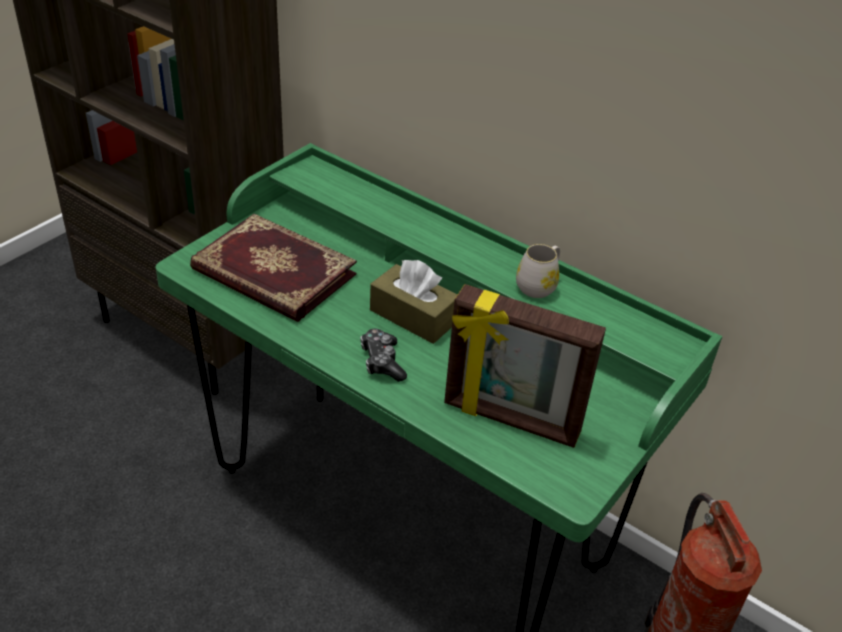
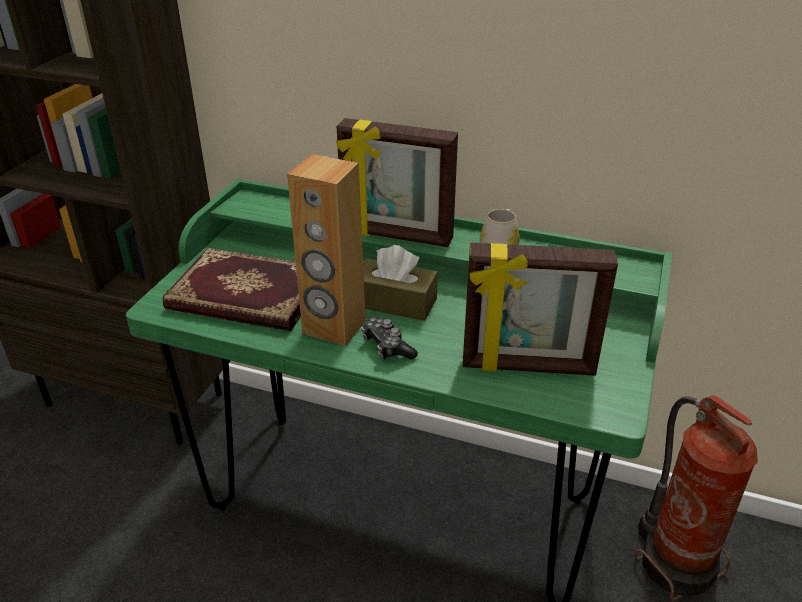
camera: 15 degrees left, 5 degrees down
none -> brown speaker [287,154,366,346]
none -> picture frame [336,118,458,247]

